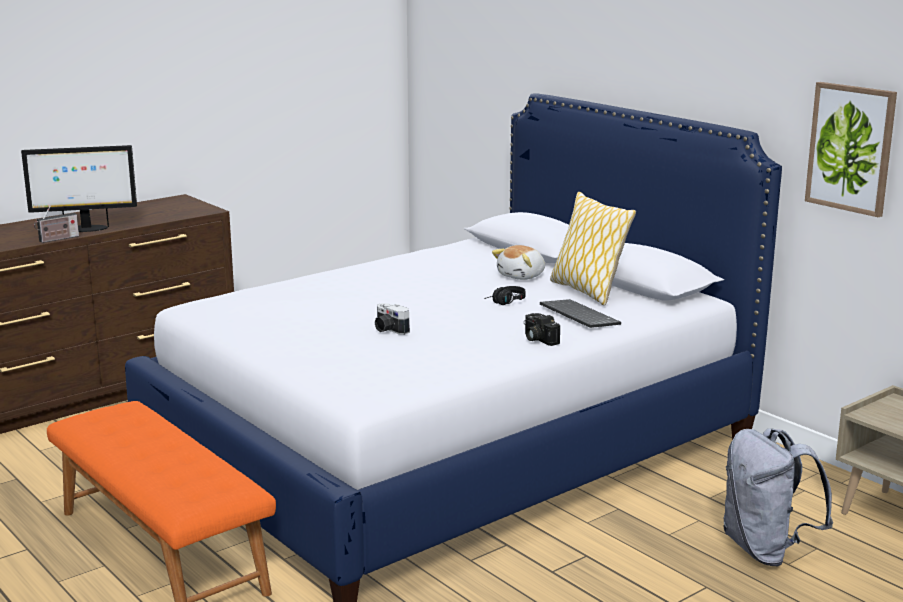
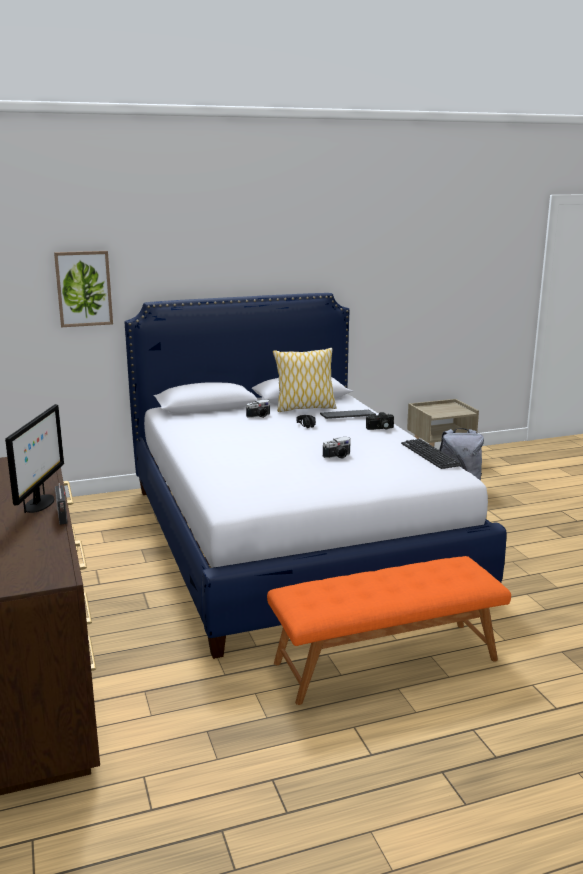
camera: 70 degrees left, 0 degrees up
plush toy [492,245,545,280] -> camera [246,399,270,418]
picture [805,82,897,217] -> picture moved to [54,251,113,327]
none -> keyboard [401,439,462,469]

